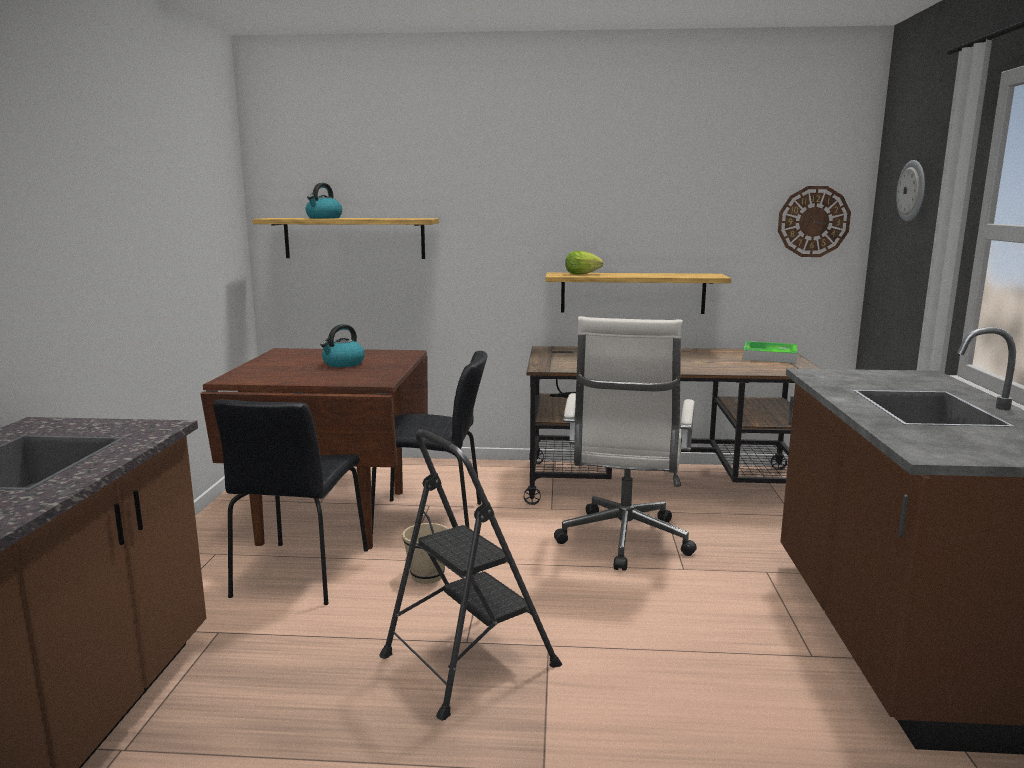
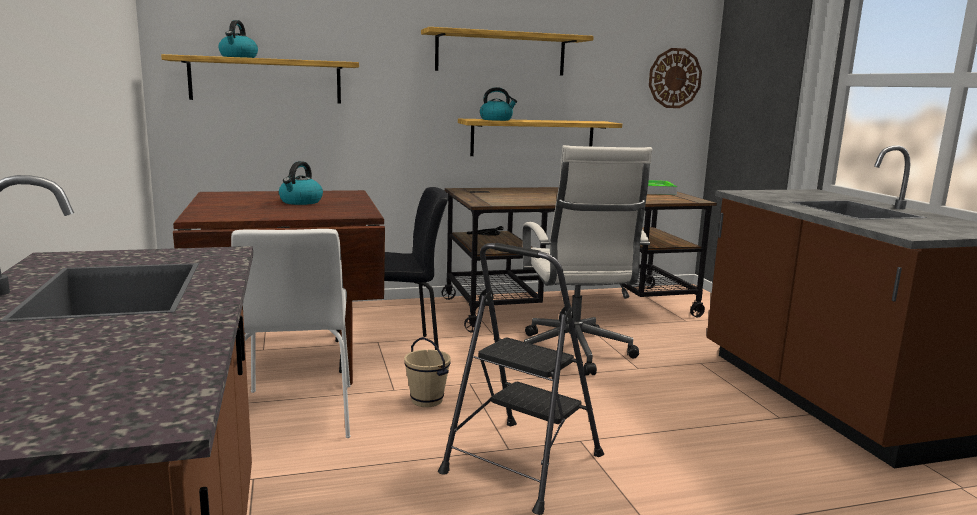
camera: 20 degrees left, 0 degrees up
black chair [213,399,368,605] -> white chair [231,229,351,438]
lettuce [565,251,604,275] -> kettle [480,87,517,121]
wall clock [896,160,925,221] -> none
none -> shelf [421,27,594,76]

